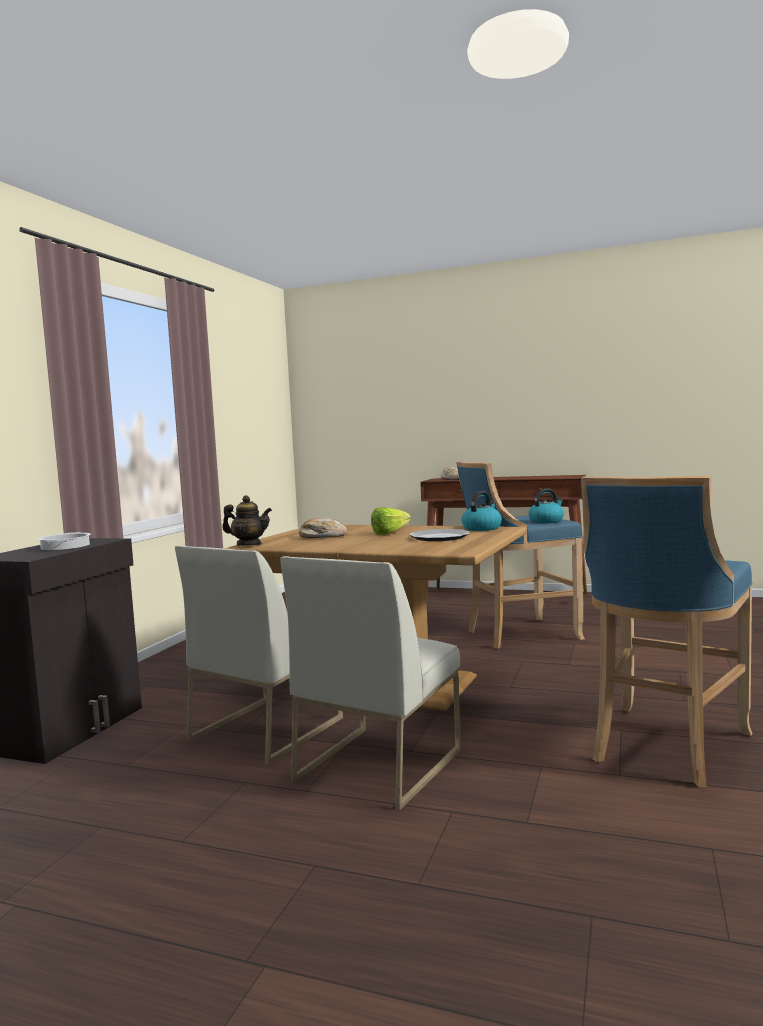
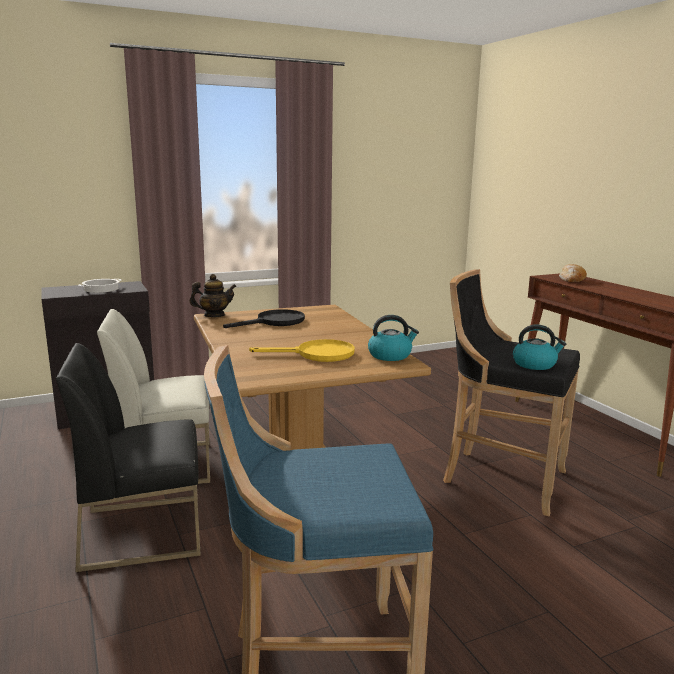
camera: 45 degrees right, 10 degrees up
teapot [222,495,272,546] -> teapot turned 75 degrees counterclockwise [189,274,237,317]
white chair [280,556,461,811] -> black chair [56,343,200,572]
bread [299,518,347,538] -> black frying pan [223,309,305,328]
lettuce [371,507,411,535] -> none
plate [409,529,470,541] -> yellow frying pan [249,339,355,362]
blue stool [456,461,585,649] -> black stool [443,269,580,516]

